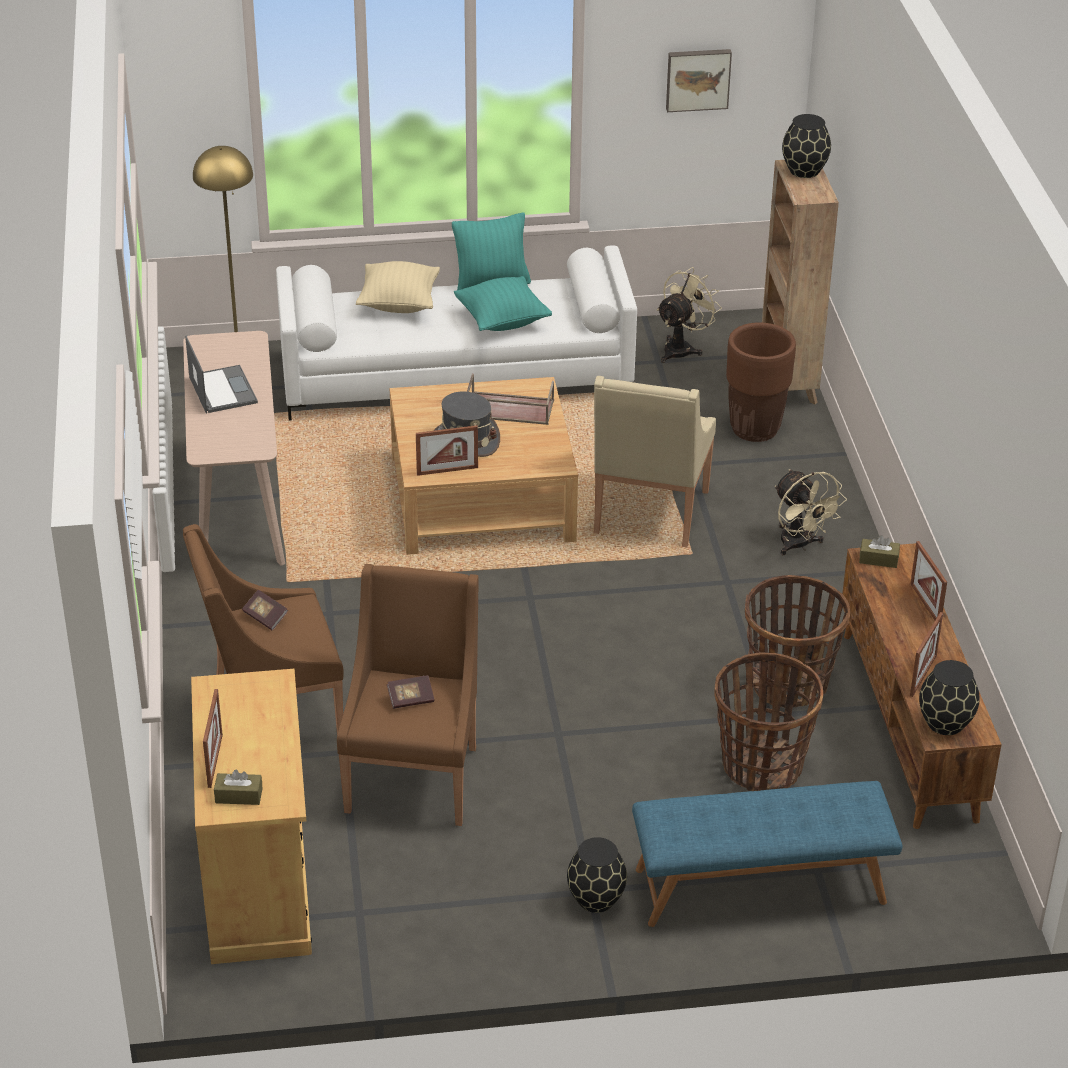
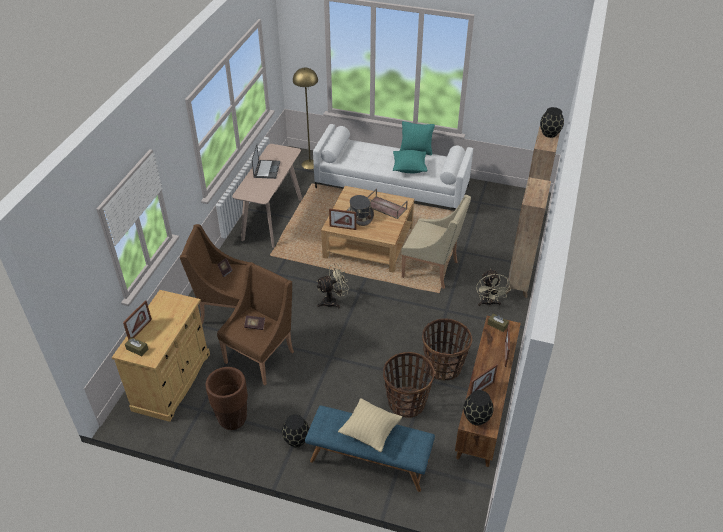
camera: 25 degrees right, 5 degrees up
beige pillow [356,261,440,313] -> beige pillow moved to [338,398,402,452]
beige armchair [594,376,716,547] -> beige armchair turned 105 degrees counterclockwise [401,195,471,289]
beige fan [657,267,722,363] -> beige fan moved to [316,264,349,308]
picture [666,49,732,112] -> none
brown planter [726,322,796,442] -> brown planter moved to [206,367,248,430]
none -> brown bookcase [505,177,551,298]

